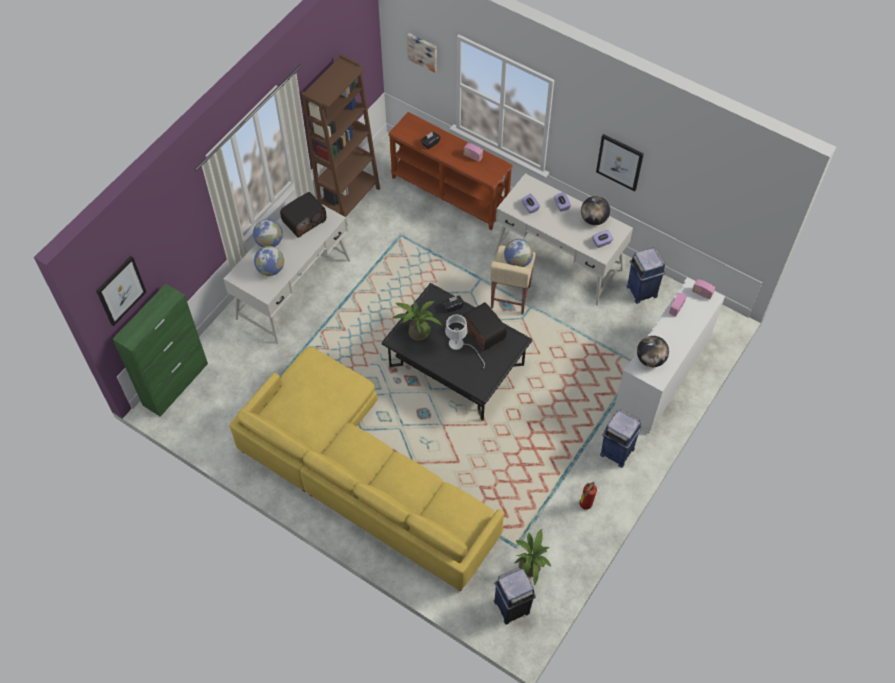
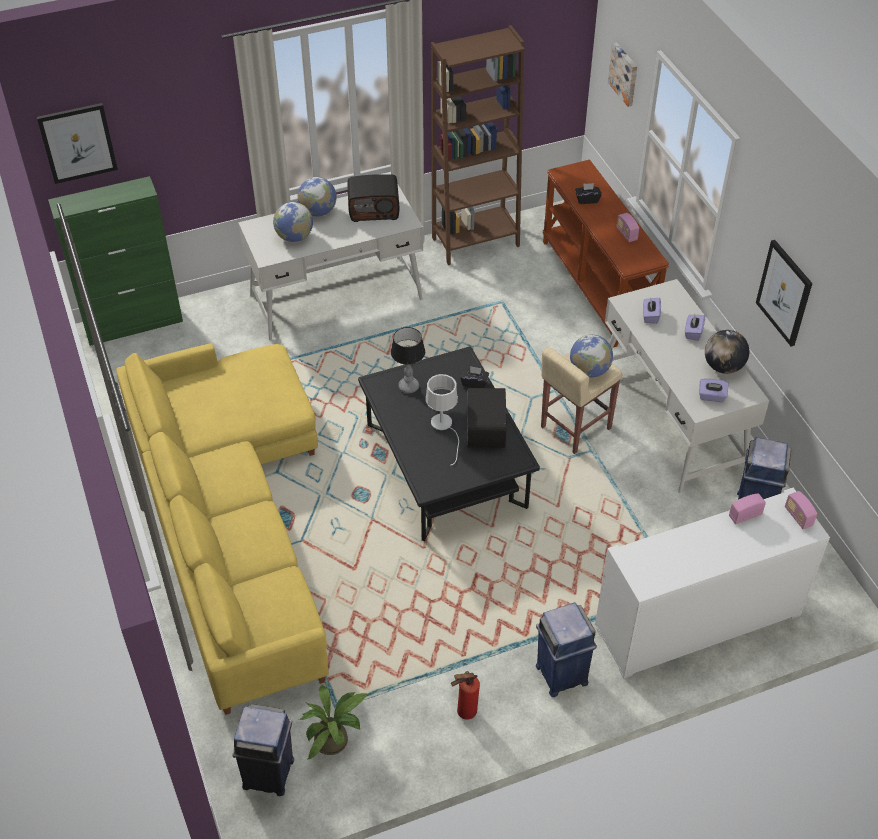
camera: 35 degrees right, 10 degrees down
potted plant [393,301,442,340] -> table lamp [391,327,425,393]
globe [637,336,669,367] -> none

